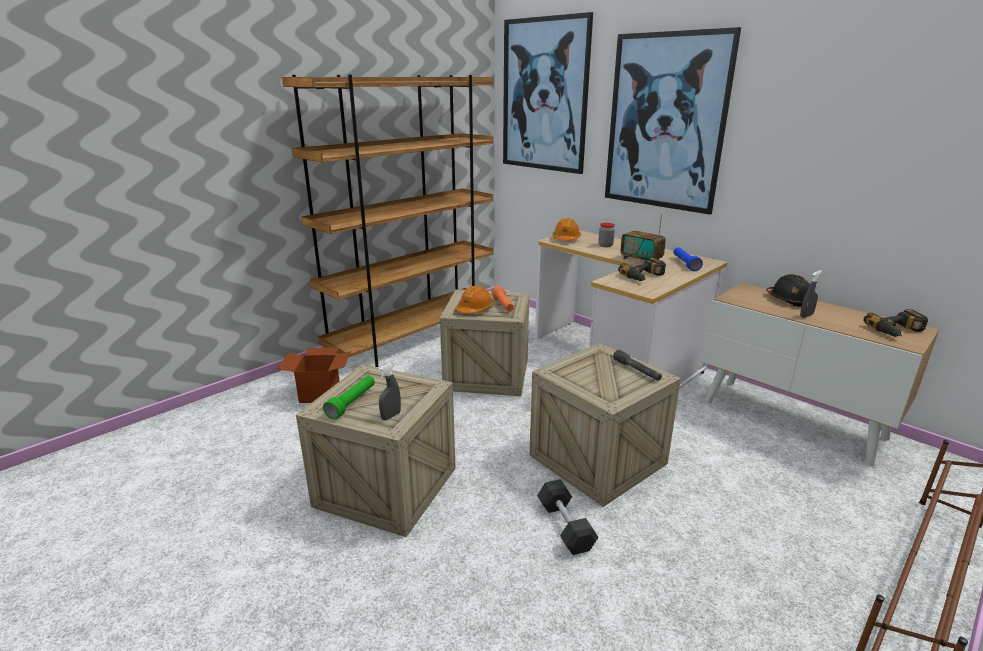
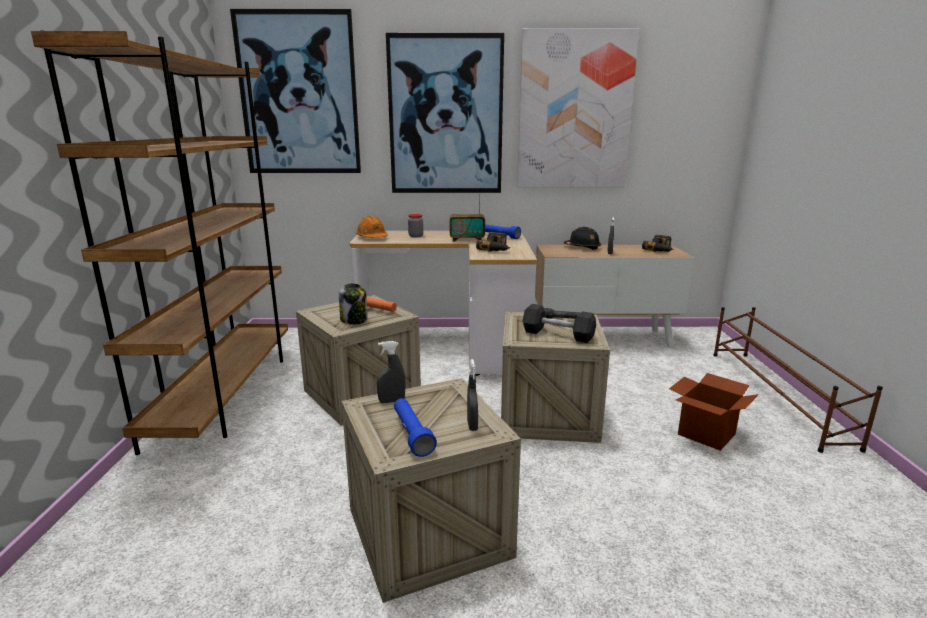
camera: 45 degrees left, 5 degrees down
cardboard box [277,348,351,403] -> cardboard box moved to [669,373,759,451]
green flashlight [323,376,375,420] -> blue flashlight [394,398,437,457]
orange hard hat [455,286,493,314] -> jar [339,283,367,325]
black dumbbell [537,479,599,555] -> black dumbbell moved to [522,304,596,343]
none -> grey spray bottle [376,341,406,403]
none -> picture [517,28,639,187]

